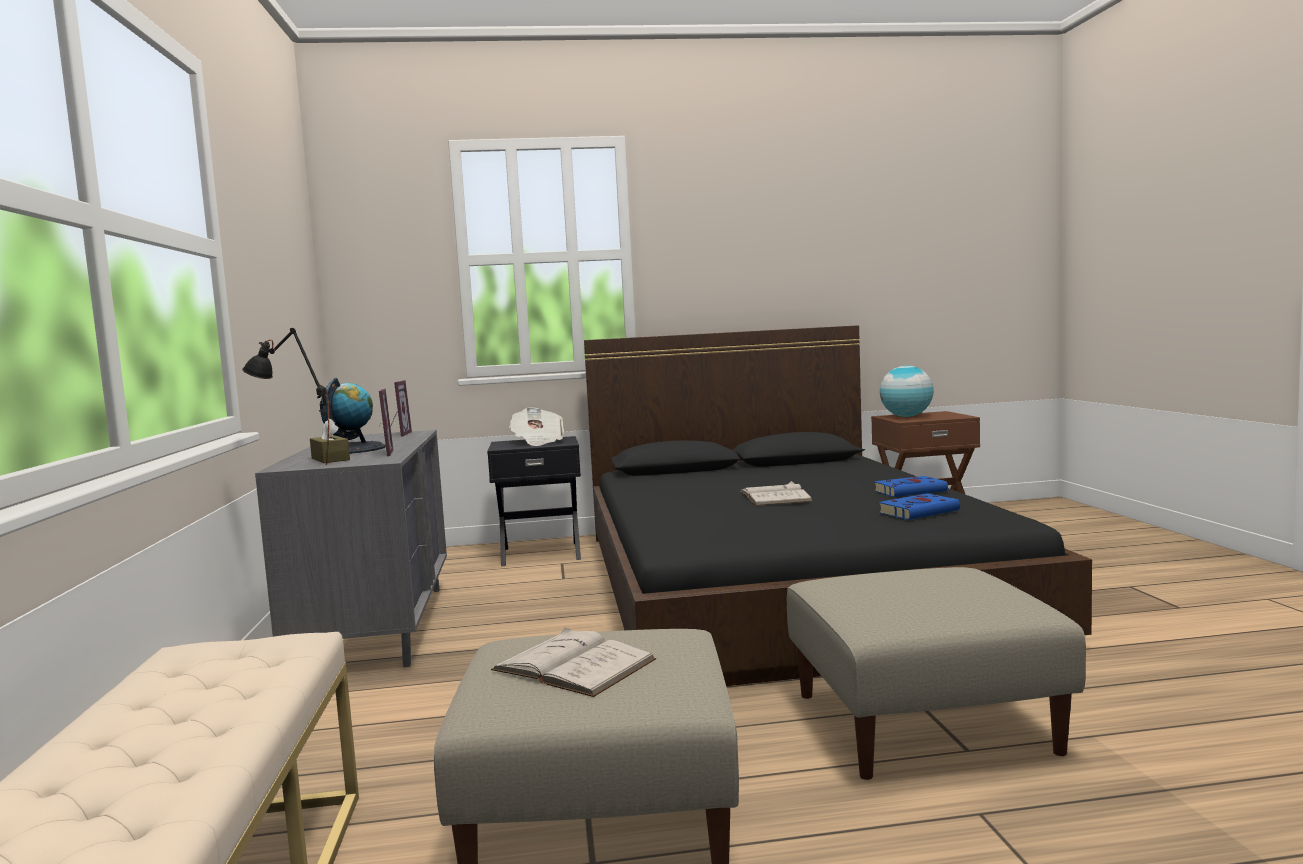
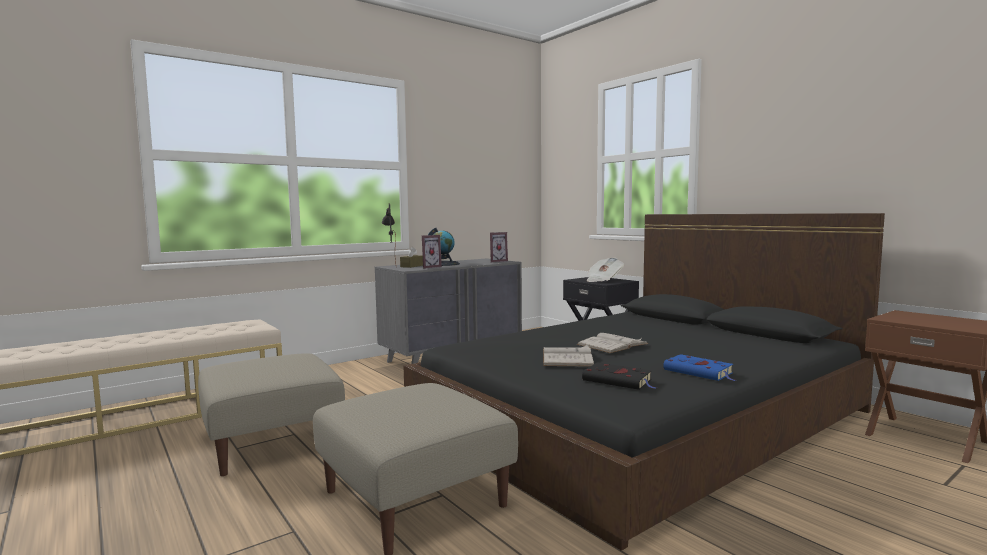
camera: 60 degrees right, 0 degrees up
white book [491,628,656,697] -> white book moved to [543,345,594,367]
blue book [879,493,960,520] -> black book [582,362,657,390]
globe [880,365,933,417] -> none

